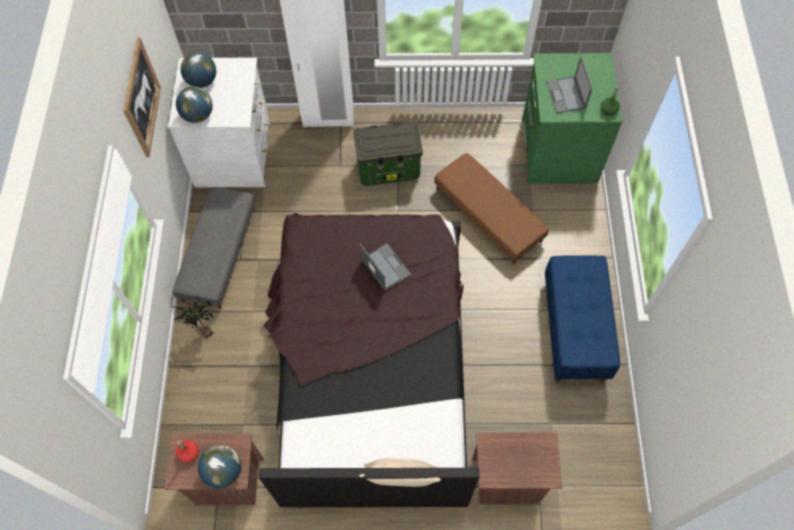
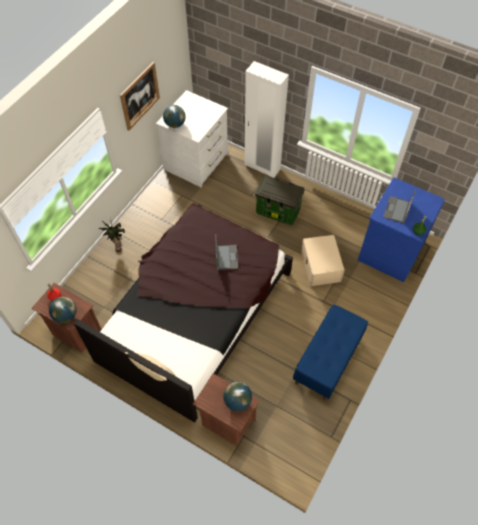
camera: 30 degrees right, 5 degrees down
grey ottoman [173,187,255,309] -> none
globe [180,52,216,88] -> globe moved to [223,382,252,411]
brown ottoman [434,153,549,265] -> beige storage box [301,235,345,286]
green dresser [522,53,622,184] -> blue dresser [358,177,445,282]

